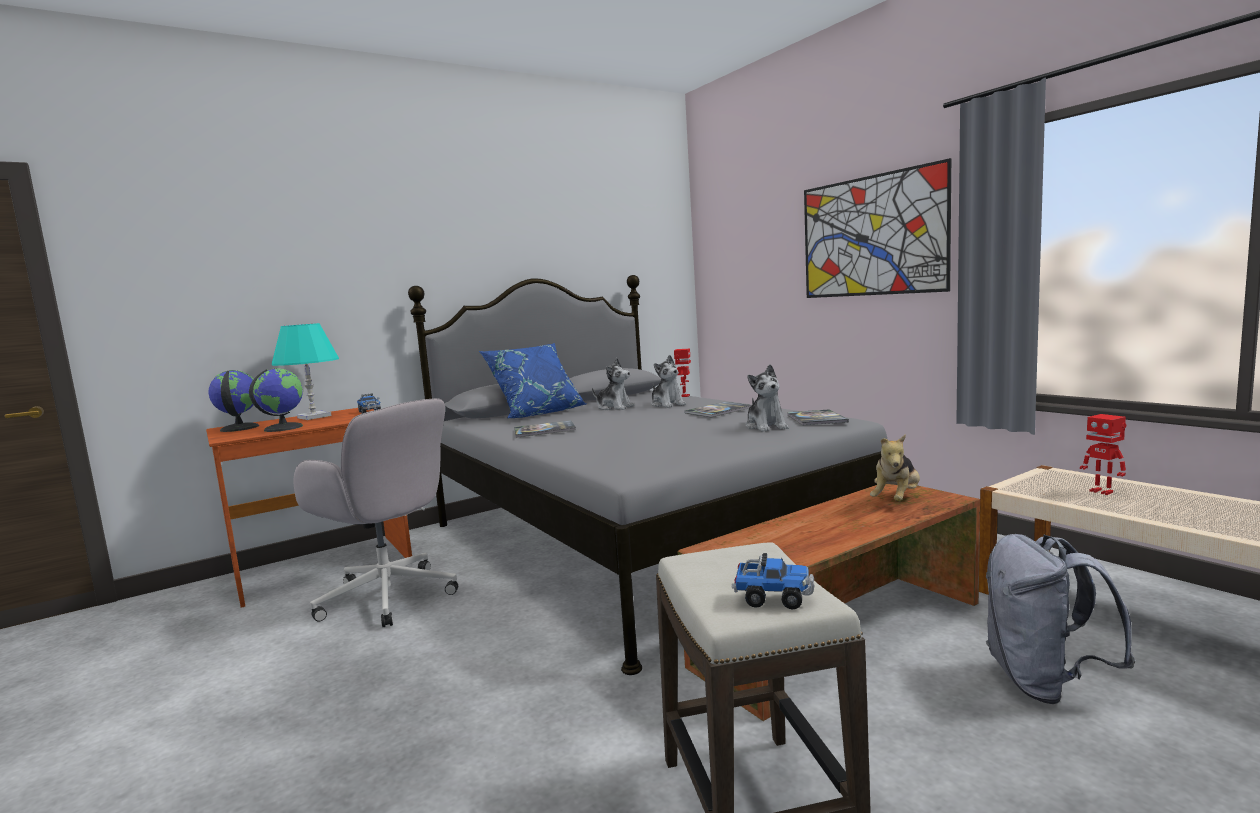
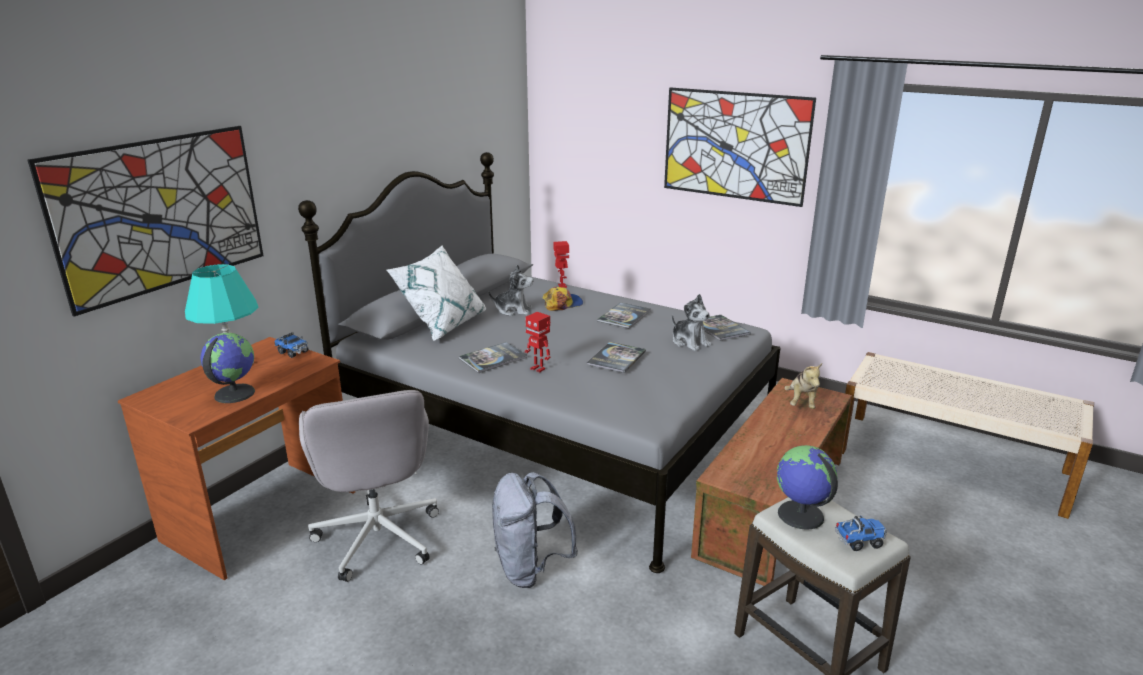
camera: 25 degrees left, 15 degrees up
globe [208,370,259,432] -> globe moved to [776,445,838,530]
grey office chair [294,398,458,627] -> grey office chair turned 60 degrees clockwise [299,390,439,582]
blue pillow [479,343,586,418] -> white pillow [387,245,486,341]
plush toy [651,355,686,408] -> cap [543,287,583,311]
grey backpack [985,534,1135,704] -> grey backpack moved to [492,472,578,588]
toy robot [1080,414,1126,495] -> toy robot moved to [525,312,550,373]
none -> picture [28,126,263,317]
none -> book [587,342,646,373]

